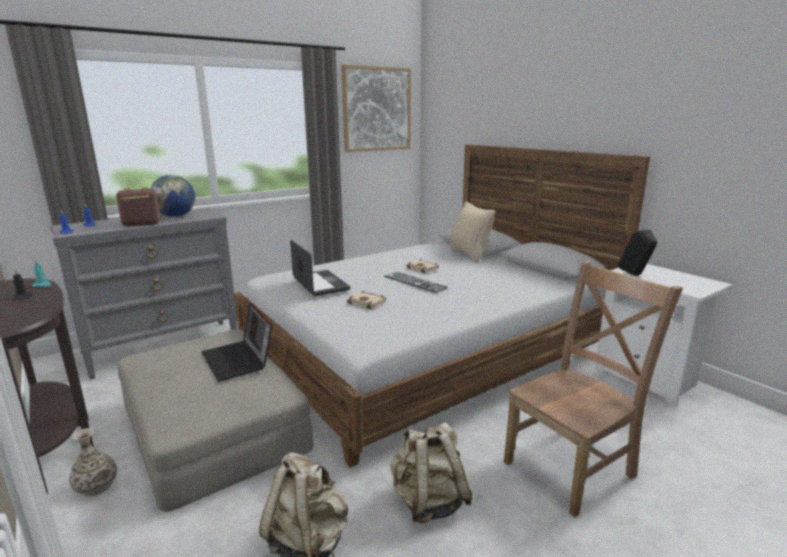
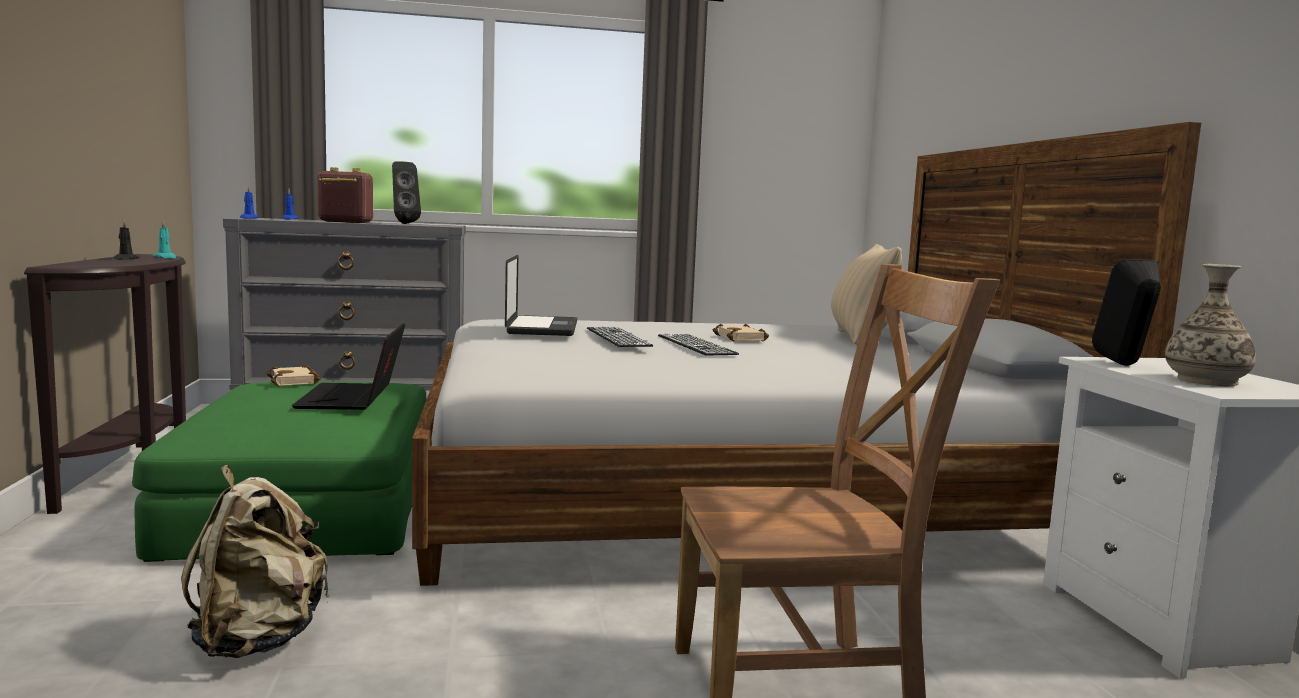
camera: 25 degrees right, 10 degrees down
vase [69,428,117,496] -> vase moved to [1165,264,1256,386]
beige ottoman [118,329,314,512] -> green ottoman [132,381,427,562]
globe [151,175,195,217] -> black speaker [392,161,421,224]
picture [341,64,411,152] -> none
beige book [347,291,386,309] -> beige book moved to [266,365,321,386]
beige backpack [391,422,473,524] -> none
none -> keyboard [587,327,653,347]

